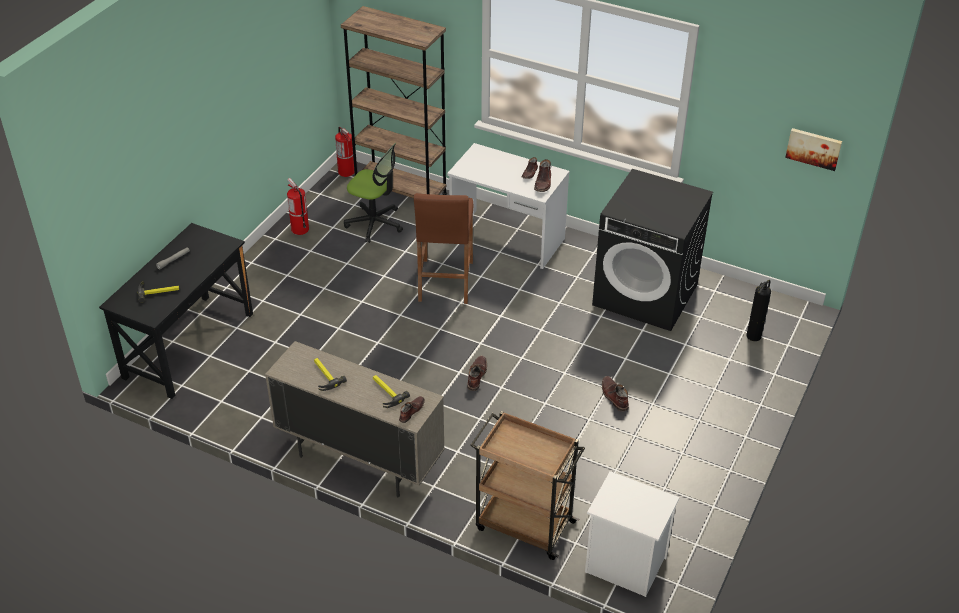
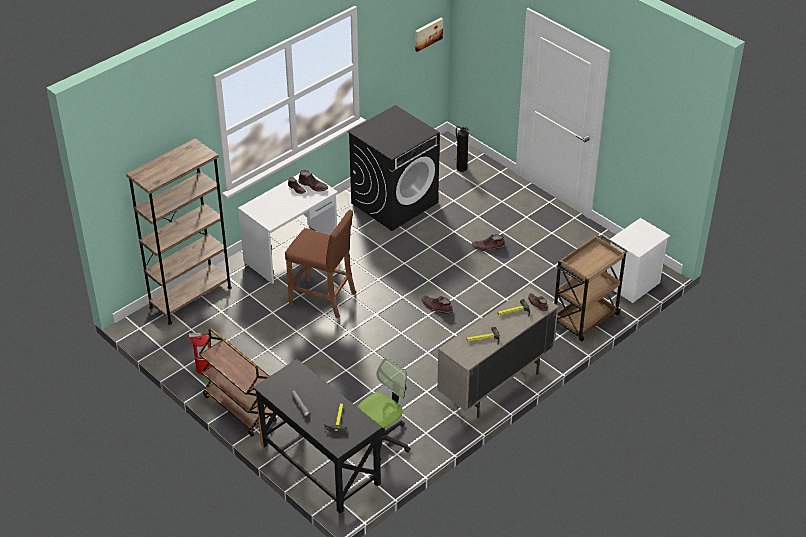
camera: 70 degrees left, 0 degrees up
fire extinguisher [335,127,355,177] -> none
office chair [344,143,403,243] -> office chair moved to [357,358,411,461]
none -> brown cart [199,328,277,437]

